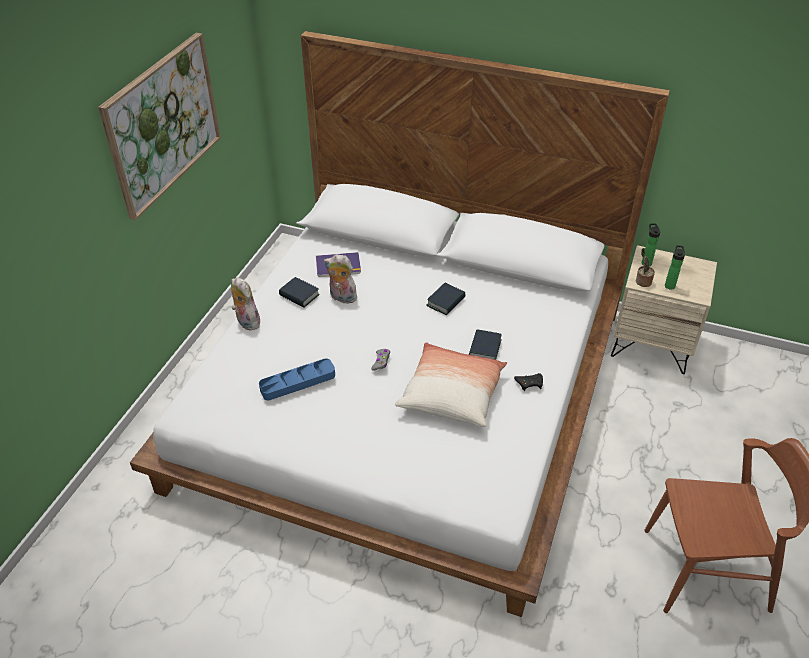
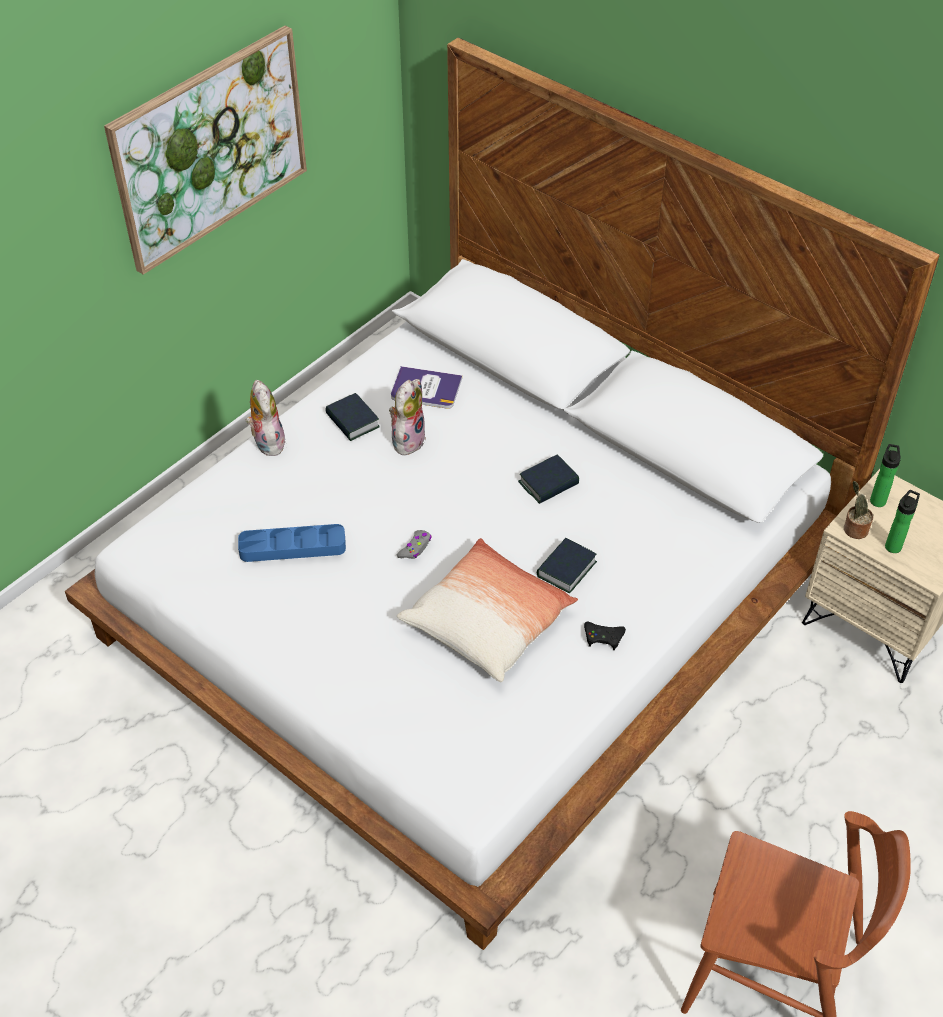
camera: 20 degrees right, 5 degrees up
plush toy [324,254,357,304] -> plush toy turned 75 degrees clockwise [389,379,426,458]

